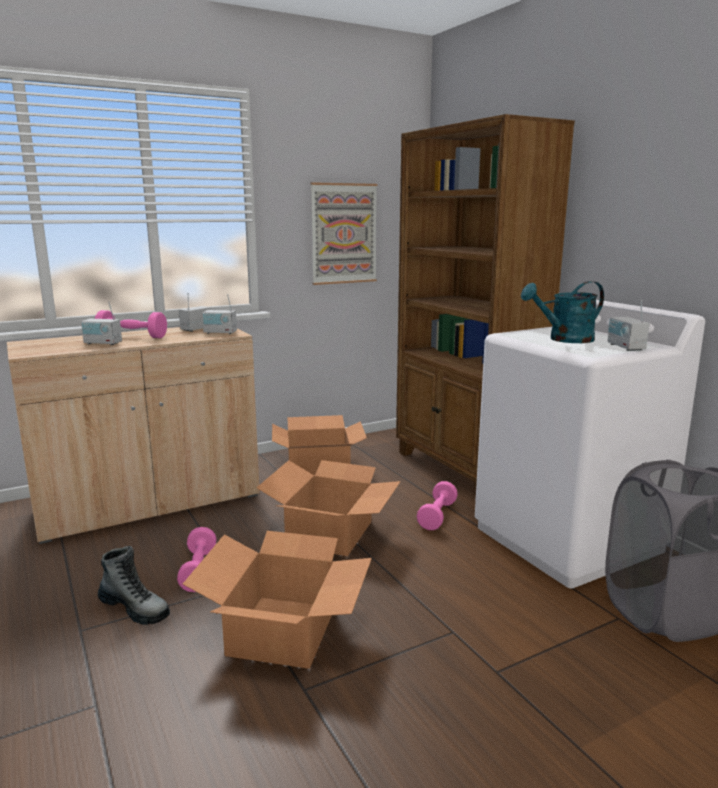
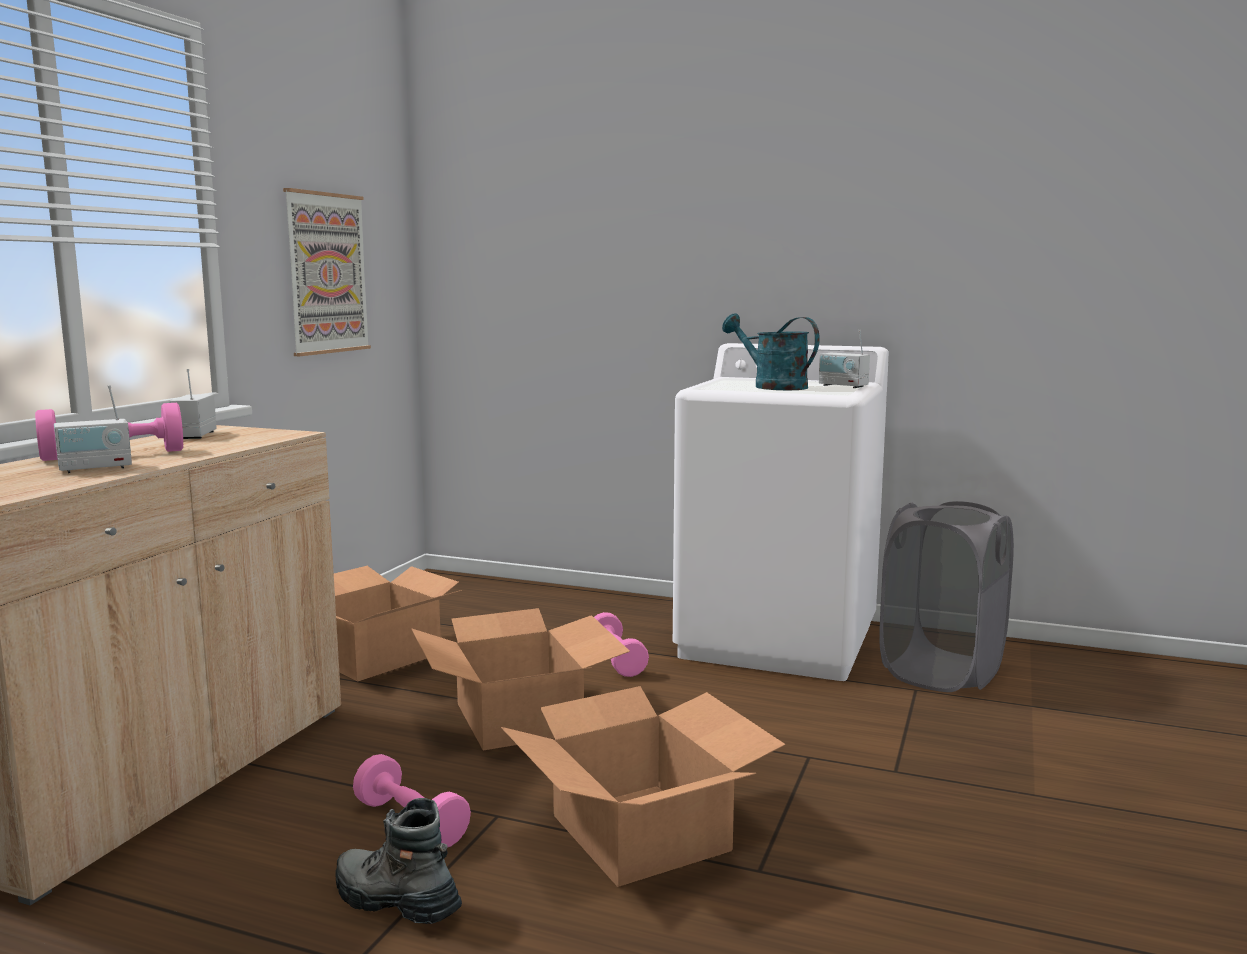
camera: 40 degrees left, 5 degrees down
boot [98,546,170,625] -> boot turned 135 degrees counterclockwise [335,798,462,924]
radio [202,294,237,334] -> none
brown bookcase [396,114,575,491] -> none
turquoise watering can [521,281,604,343] -> turquoise watering can turned 105 degrees clockwise [722,313,820,390]

